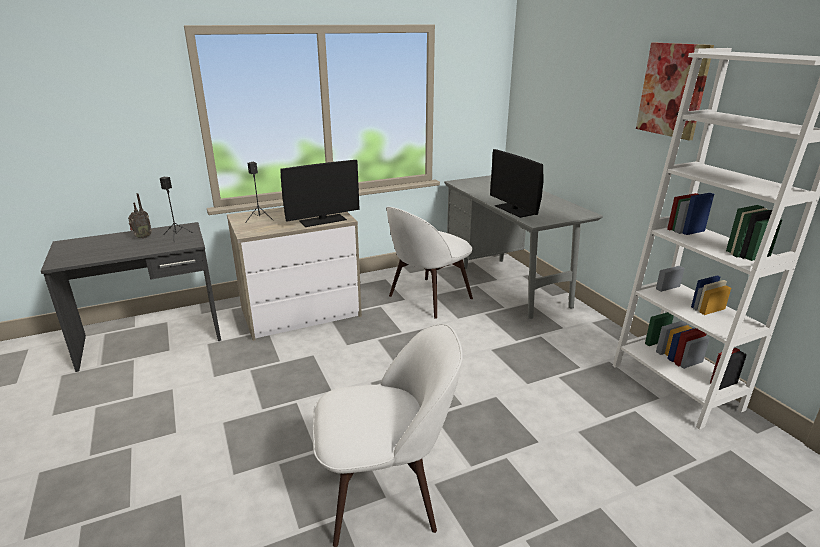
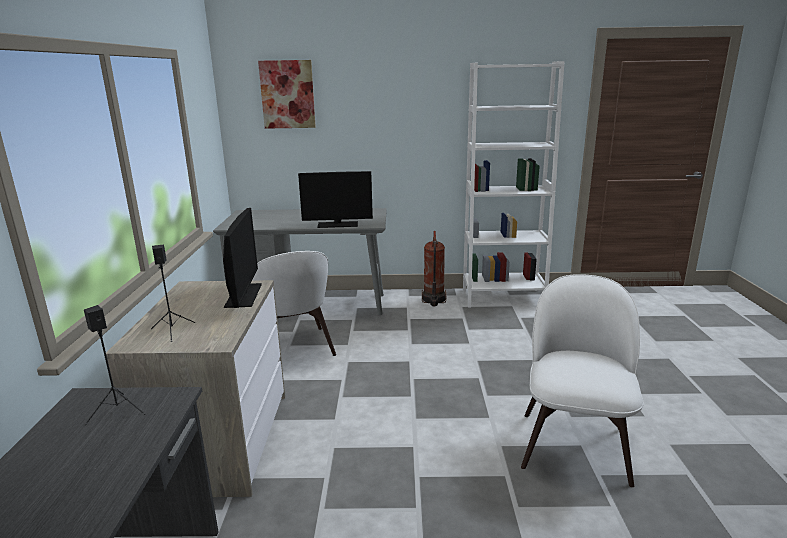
camera: 65 degrees left, 5 degrees down
radio [128,193,152,239] -> none
picture [636,43,714,141] -> picture moved to [258,60,316,129]
none -> fire extinguisher [422,231,446,306]

